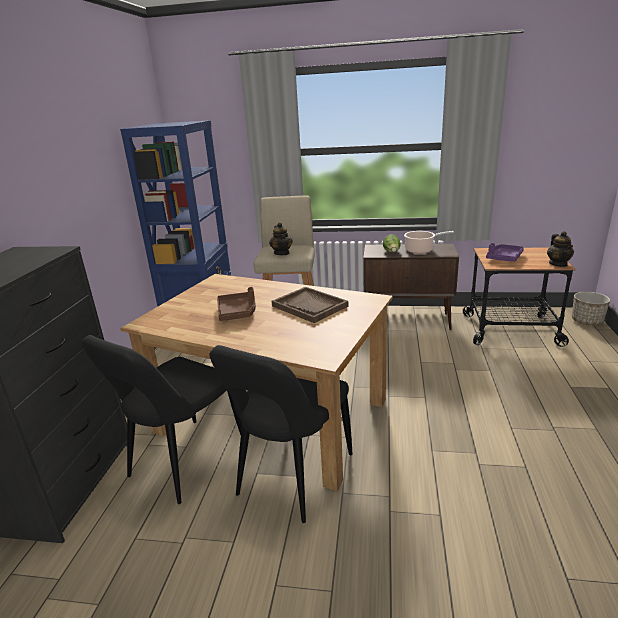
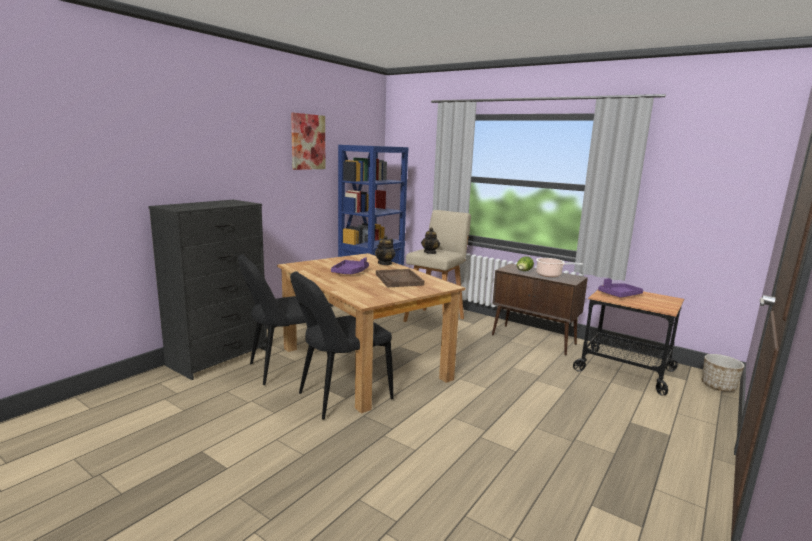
camera: 25 degrees right, 10 degrees down
brown tray [217,287,256,321] -> purple tray [331,257,369,274]
teapot [547,231,574,267] -> teapot moved to [375,235,396,265]
none -> picture [291,113,325,170]

